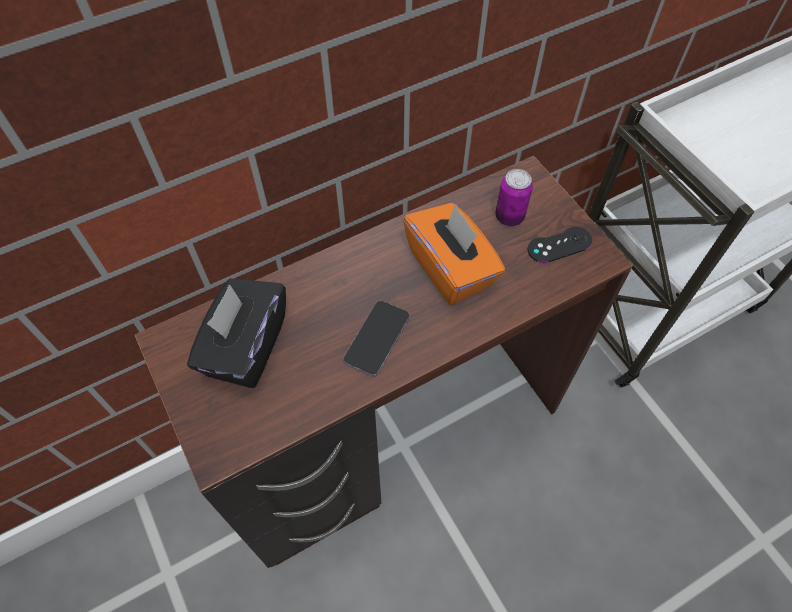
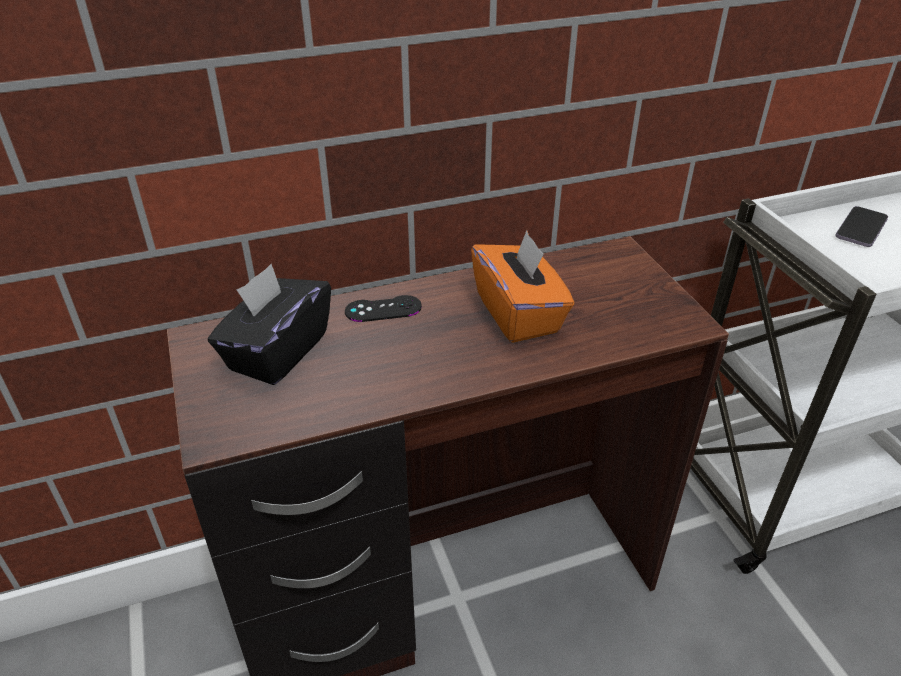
camera: 10 degrees right, 20 degrees down
phone [343,301,410,377] -> phone moved to [835,206,888,247]
can [495,169,533,226] -> none
black game controller [528,227,592,263] -> black game controller moved to [345,295,422,322]

